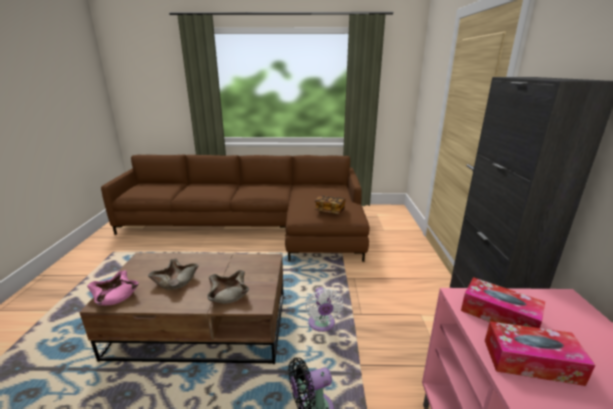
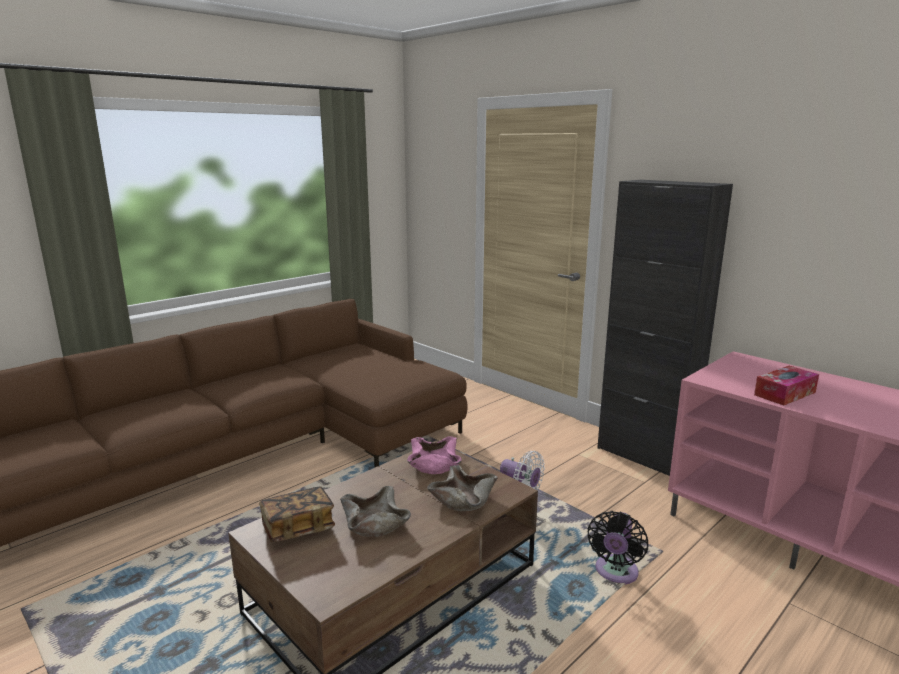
camera: 45 degrees left, 5 degrees down
pink bowl [87,271,139,305] -> pink bowl moved to [407,436,461,474]
book [314,196,345,214] -> book moved to [259,486,335,542]
tissue box [461,277,545,328] -> none

